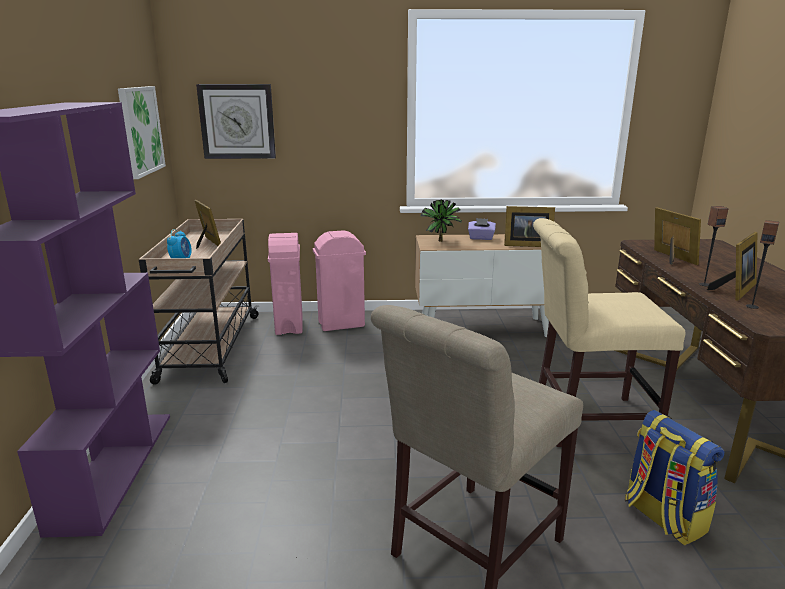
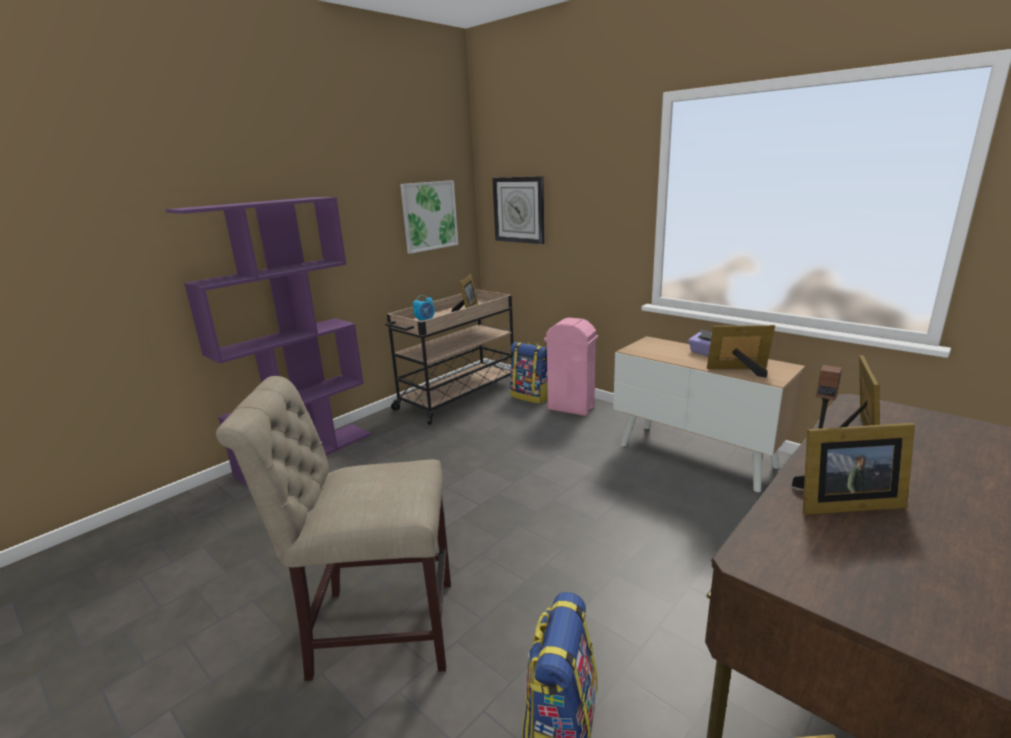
camera: 45 degrees right, 0 degrees up
pink trash can [268,233,303,335] -> backpack [510,342,548,404]
potted plant [420,200,462,242] -> none
picture frame [504,206,555,247] -> picture frame turned 135 degrees clockwise [707,325,775,378]
beige chair [533,218,686,447] -> none
speaker [746,220,779,309] -> none

